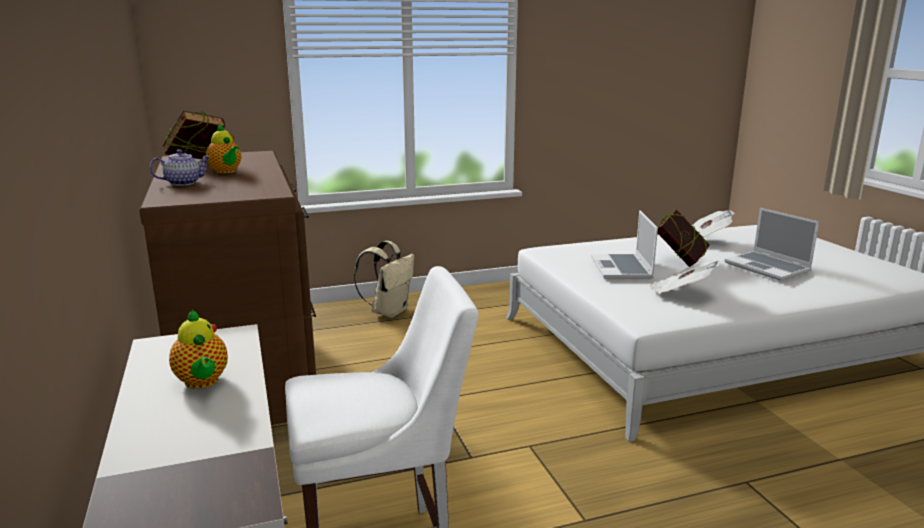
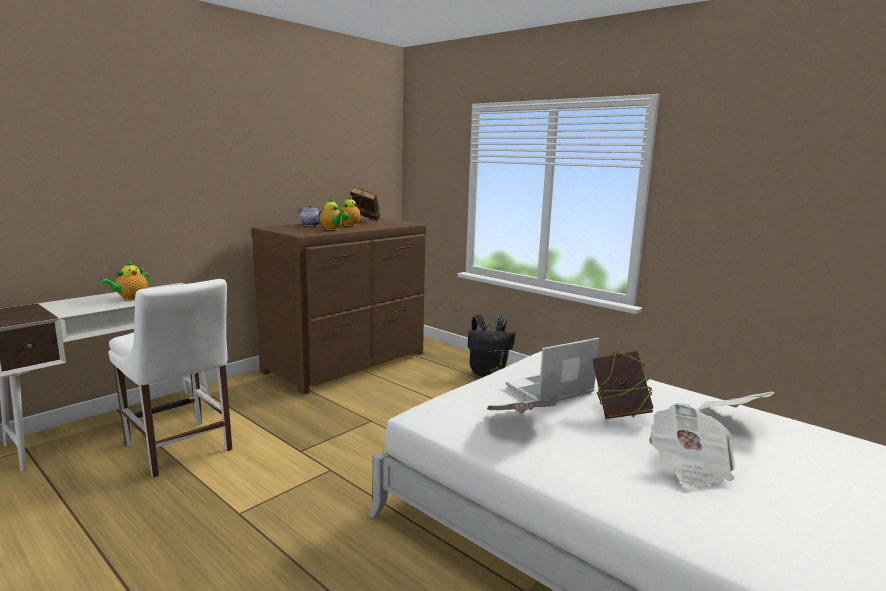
camera: 60 degrees right, 5 degrees down
beige backpack [354,241,414,318] -> black backpack [468,314,515,376]
laptop [725,208,819,281] -> newspaper [649,403,735,489]
none -> teapot [320,197,345,230]

